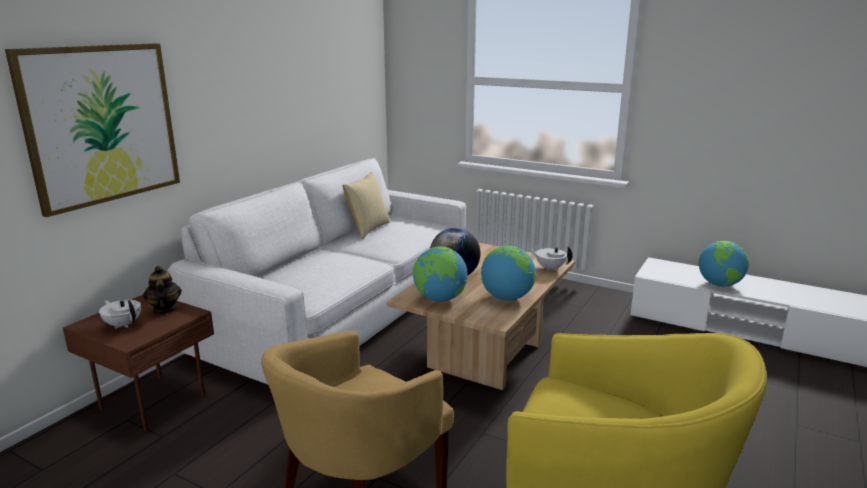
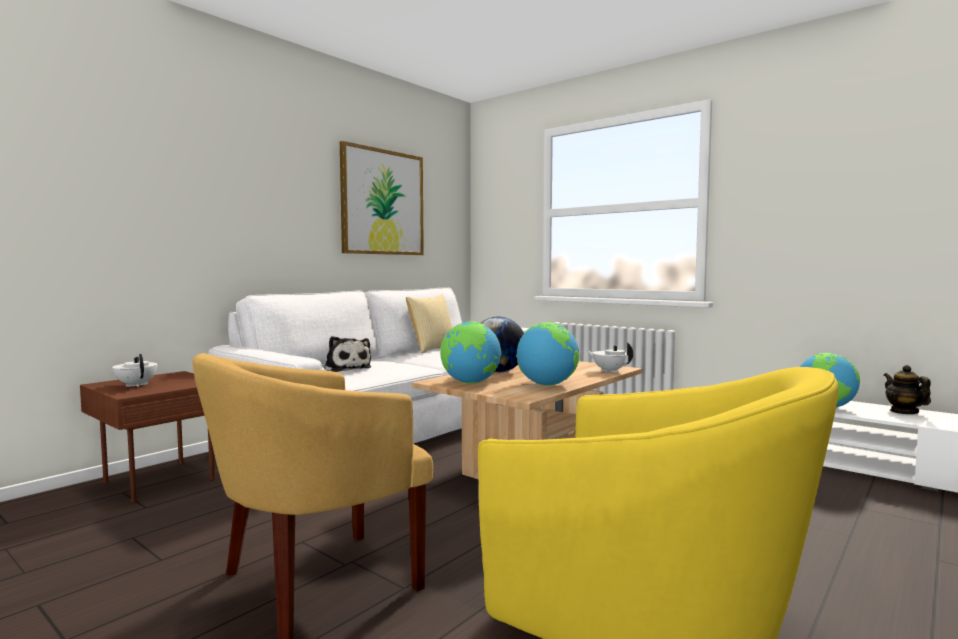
camera: 10 degrees right, 15 degrees down
picture [5,43,180,217] -> picture moved to [340,141,424,255]
teapot [143,266,182,314] -> teapot moved to [884,365,931,414]
none -> plush toy [323,336,371,372]

